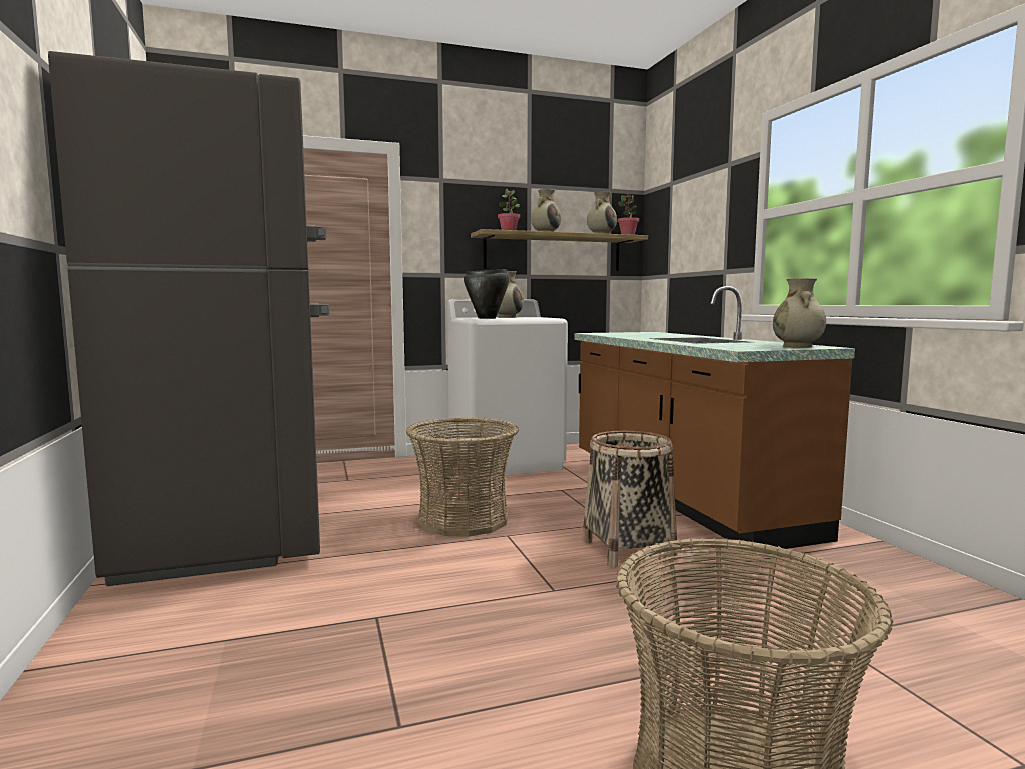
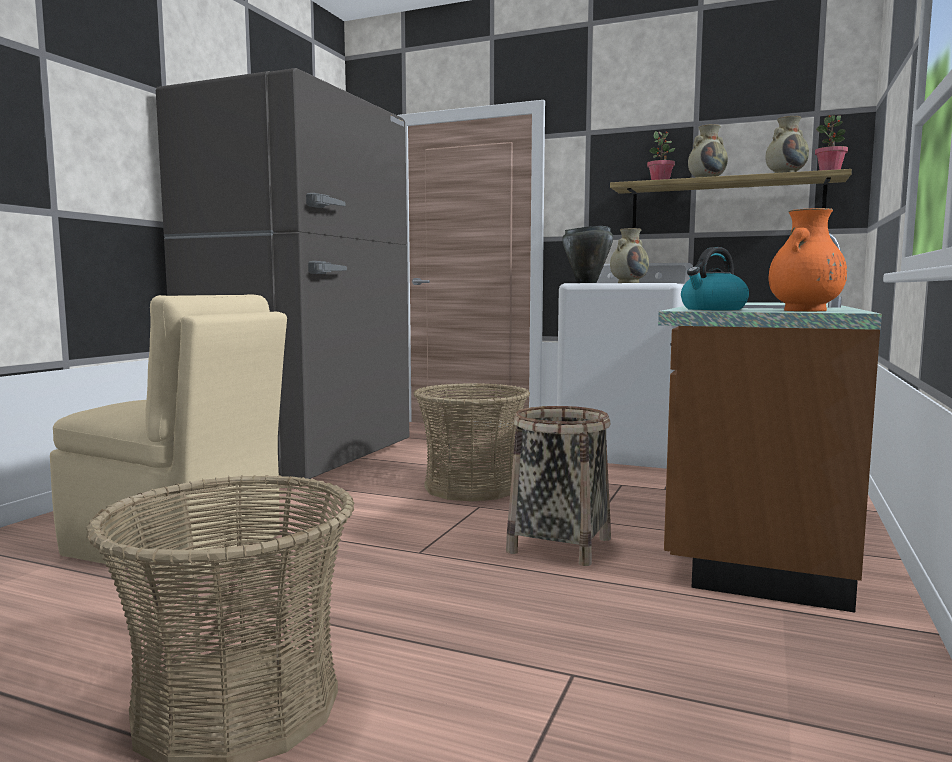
camera: 40 degrees right, 0 degrees up
beige vase [773,278,826,348] -> orange vase [769,208,847,311]
none -> beige chair [50,294,287,578]
none -> kettle [681,247,749,310]

